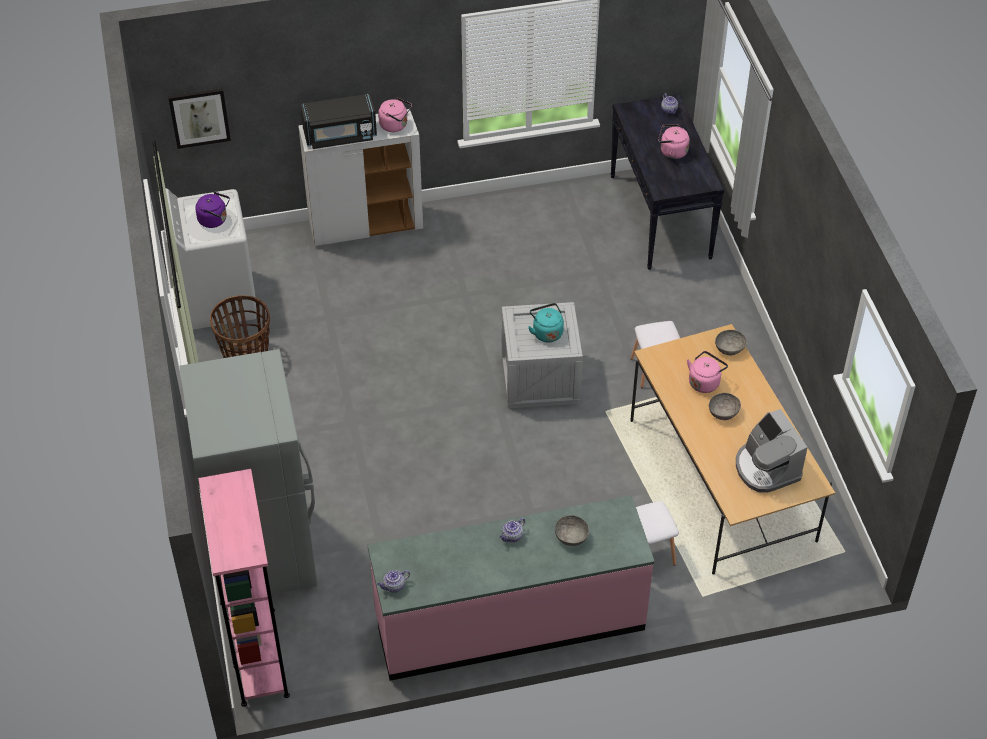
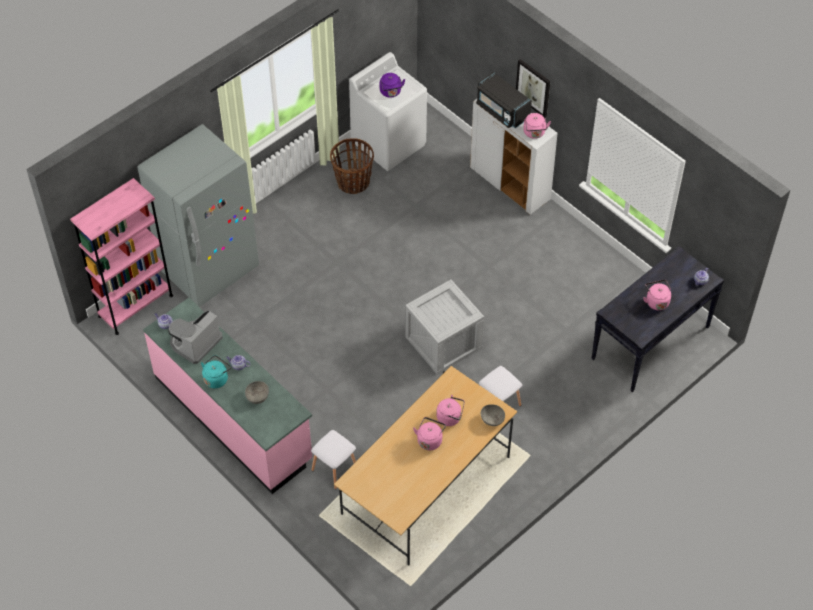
camera: 60 degrees right, 5 degrees up
picture [168,88,231,149] -> picture moved to [516,59,550,118]
turquoise kettle [528,303,564,343] -> turquoise kettle moved to [201,355,231,388]
grey bowl [709,393,741,420] -> pink kettle [413,417,446,450]
coffee machine [736,409,808,493] -> coffee machine moved to [168,310,223,364]

